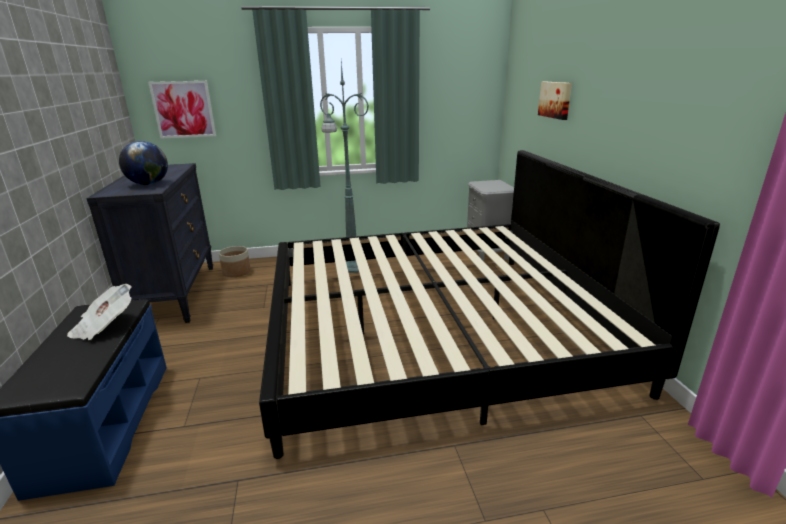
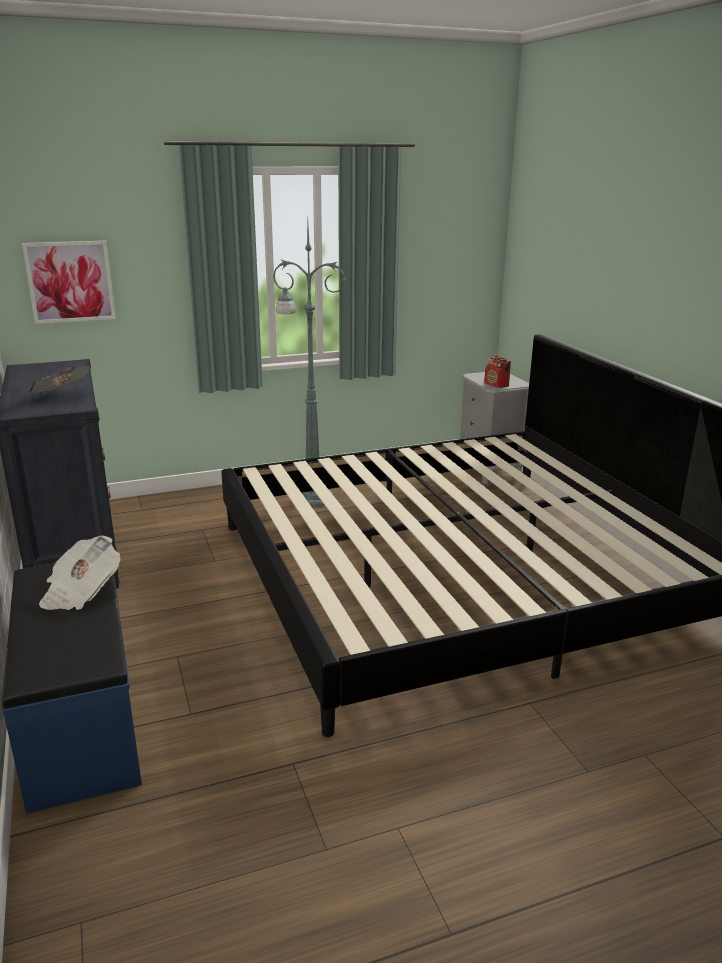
camera: 10 degrees left, 0 degrees up
globe [119,141,168,185] -> newspaper [28,366,90,394]
planter [219,246,251,277] -> none
picture [538,81,572,120] -> none
none -> radio [484,355,511,388]

